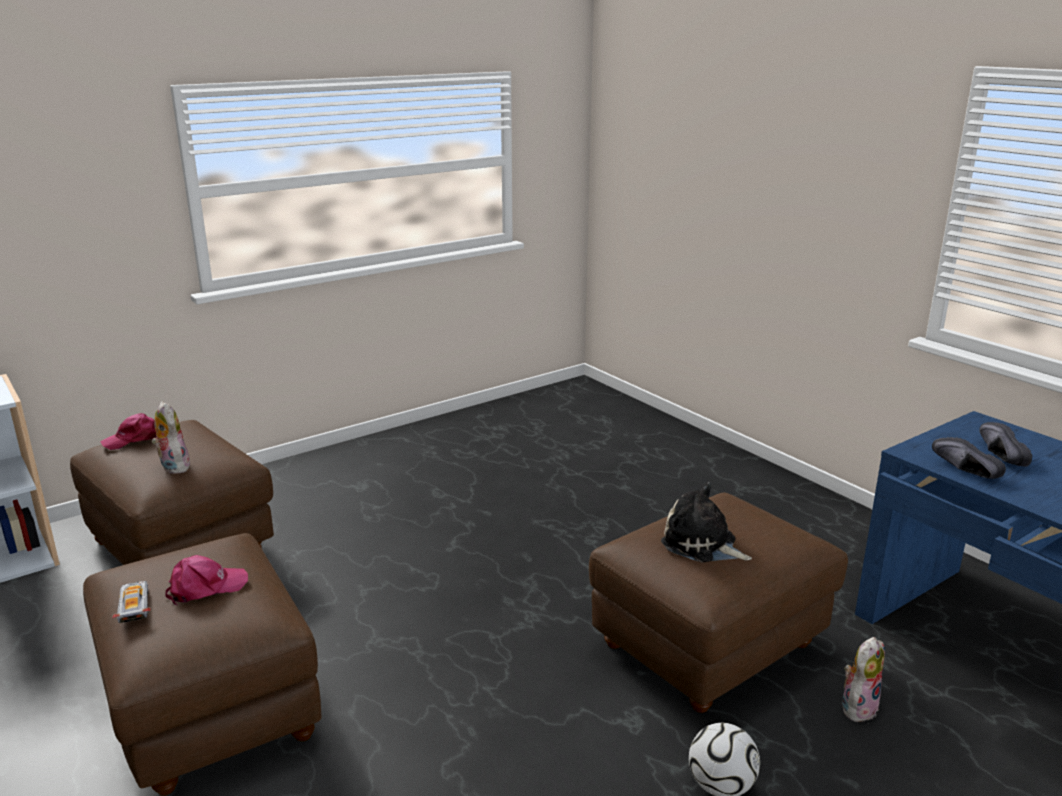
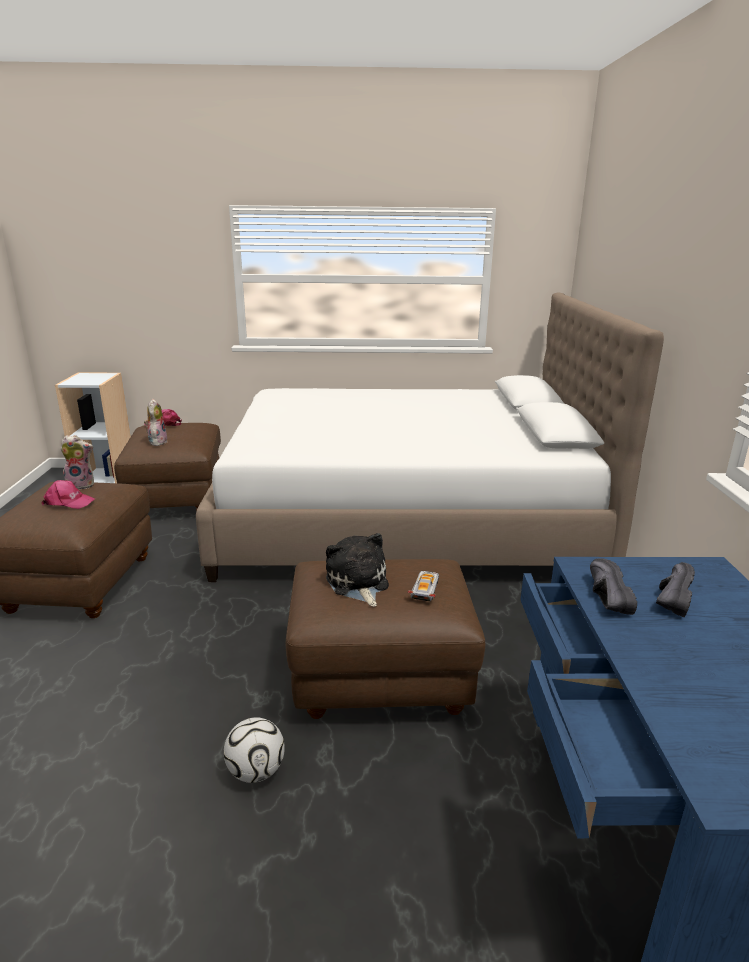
camera: 35 degrees right, 0 degrees up
toy car [112,581,151,623] -> toy car moved to [407,571,439,601]
plush toy [842,637,885,722] -> plush toy moved to [61,435,94,490]
none -> white bed [196,292,664,582]

